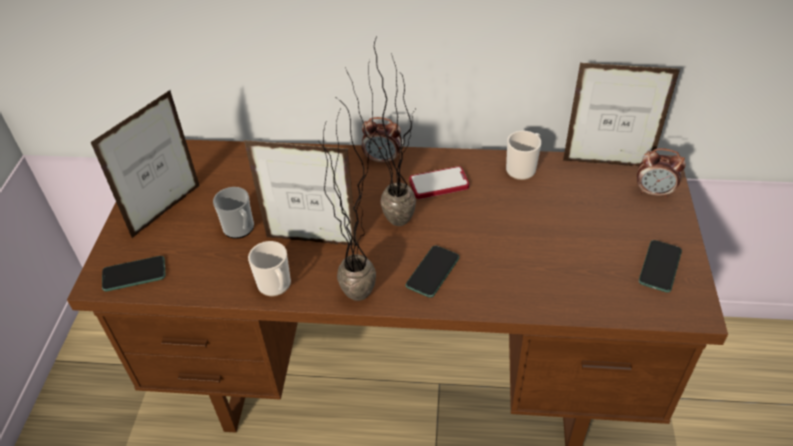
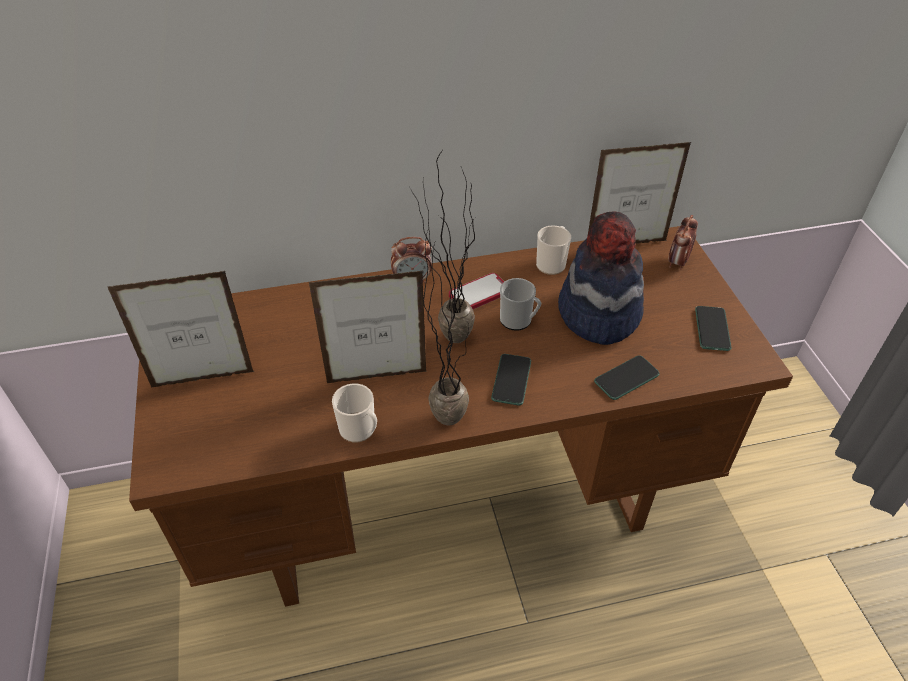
camera: 20 degrees left, 0 degrees up
picture frame [91,90,200,238] -> picture frame turned 60 degrees clockwise [108,271,254,388]
phone [102,256,166,291] -> phone moved to [594,355,660,400]
mug [213,187,254,239] -> mug moved to [500,278,541,331]
alarm clock [637,148,686,198] -> alarm clock turned 120 degrees clockwise [668,215,698,270]
none -> hat [558,211,644,345]

